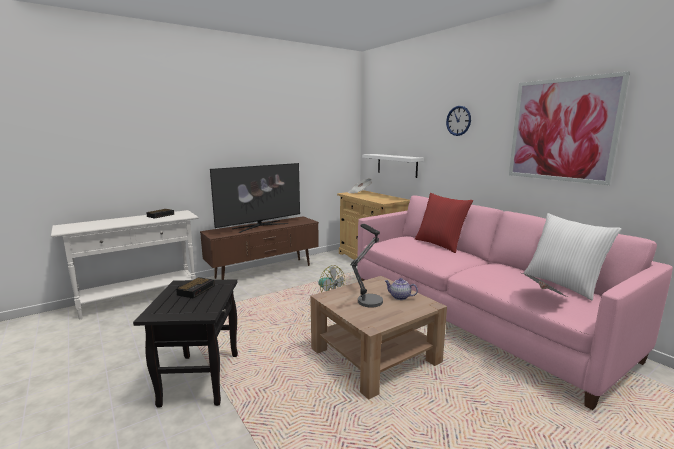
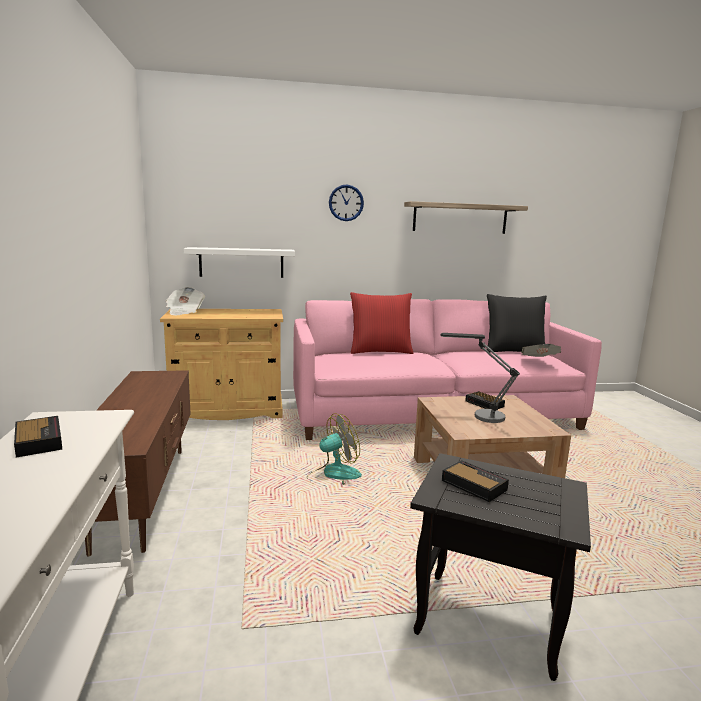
camera: 65 degrees left, 0 degrees up
television [210,163,300,233] -> none
teapot [385,278,418,300] -> alarm clock [465,391,505,409]
picture [509,71,630,185] -> shelf [404,201,528,234]
white pillow [524,213,622,300] -> black pillow [487,294,547,352]

